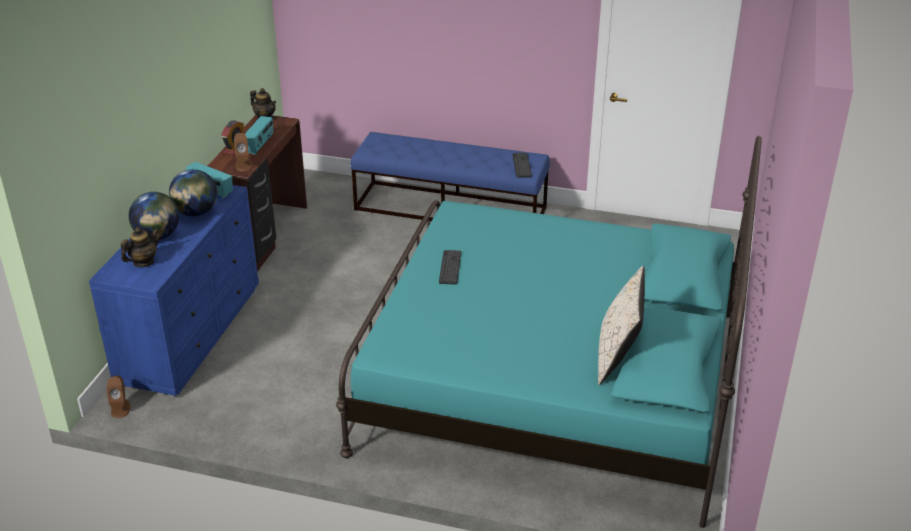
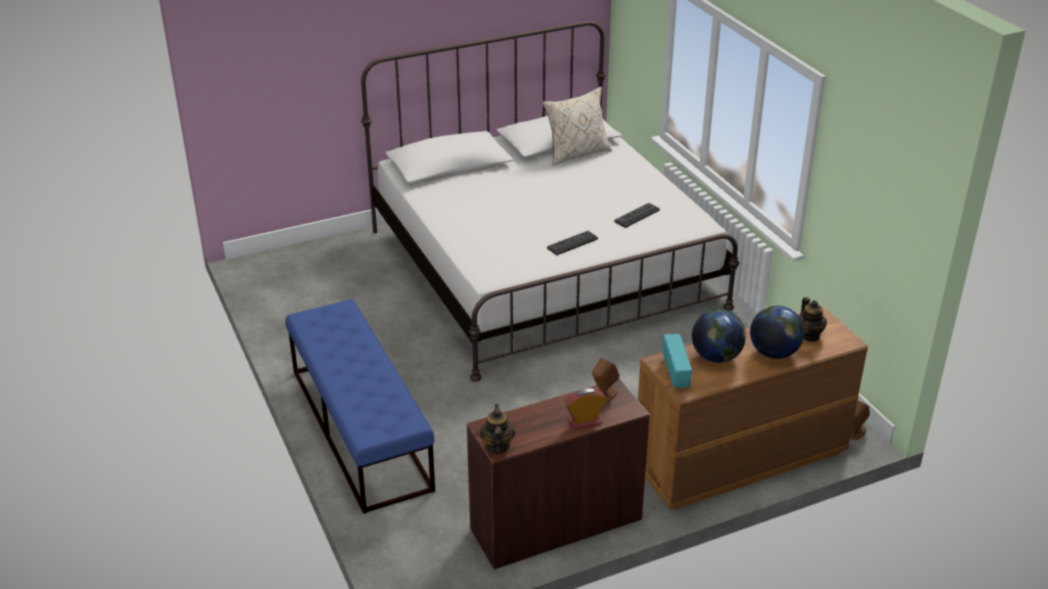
camera: 130 degrees left, 0 degrees up
blue dresser [89,185,259,396] -> brown dresser [638,306,868,510]
teapot [121,227,159,267] -> teapot turned 105 degrees counterclockwise [799,297,827,342]
radio [245,116,273,155] -> none
turquoise bed [336,136,762,528] -> white bed [361,21,739,382]
keyboard [513,153,532,178] -> keyboard moved to [614,203,660,228]

